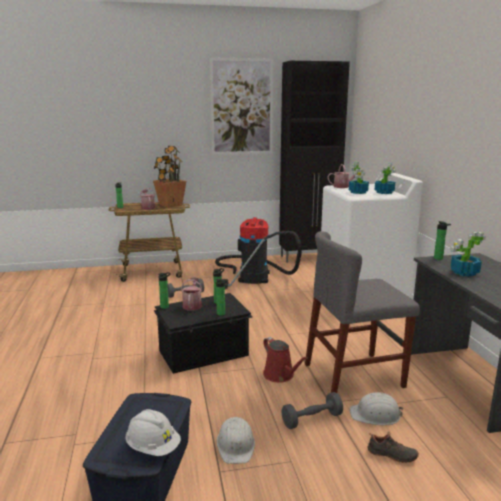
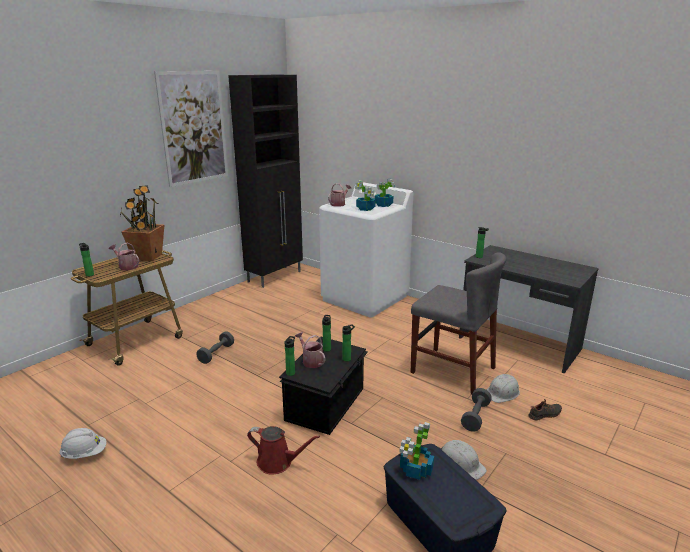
camera: 40 degrees left, 5 degrees up
white hard hat [125,409,181,456] -> white hard hat moved to [59,428,107,459]
vacuum cleaner [215,217,302,289] -> none
red watering can [263,337,308,383] -> red watering can moved to [247,426,320,475]
grey chair [305,231,420,393] -> grey chair turned 90 degrees counterclockwise [411,252,506,395]
potted plant [450,232,486,277] -> potted plant moved to [399,422,434,480]

